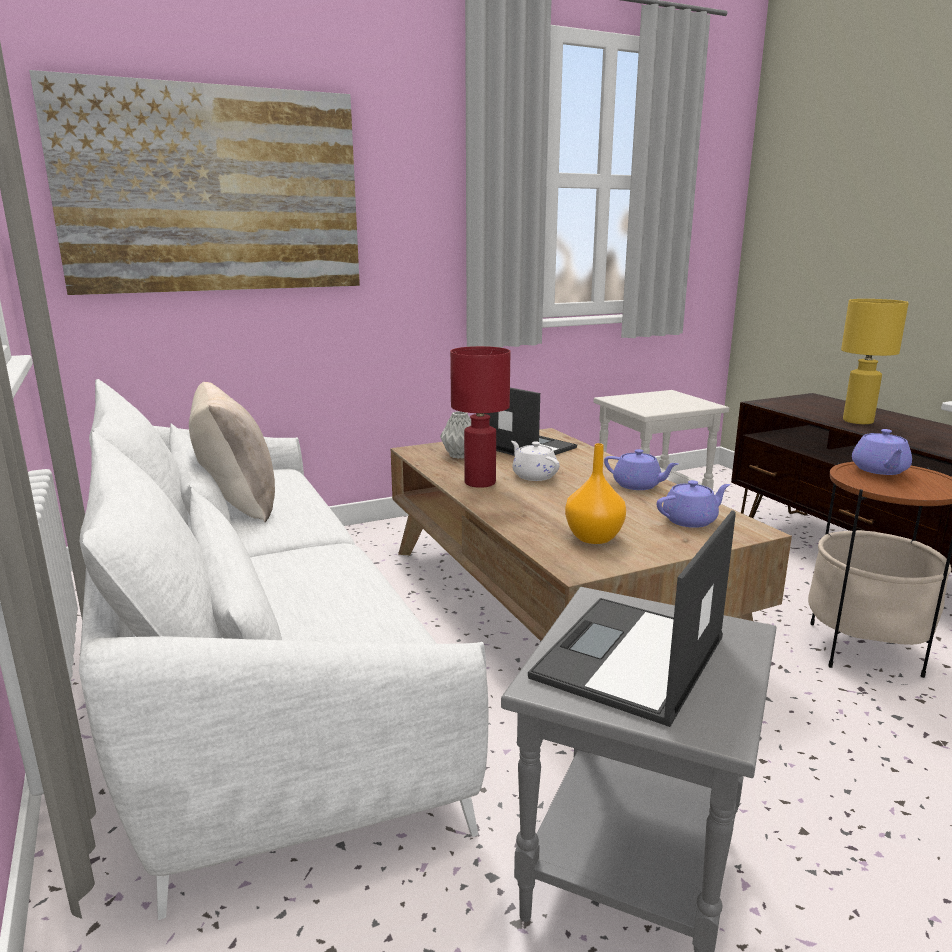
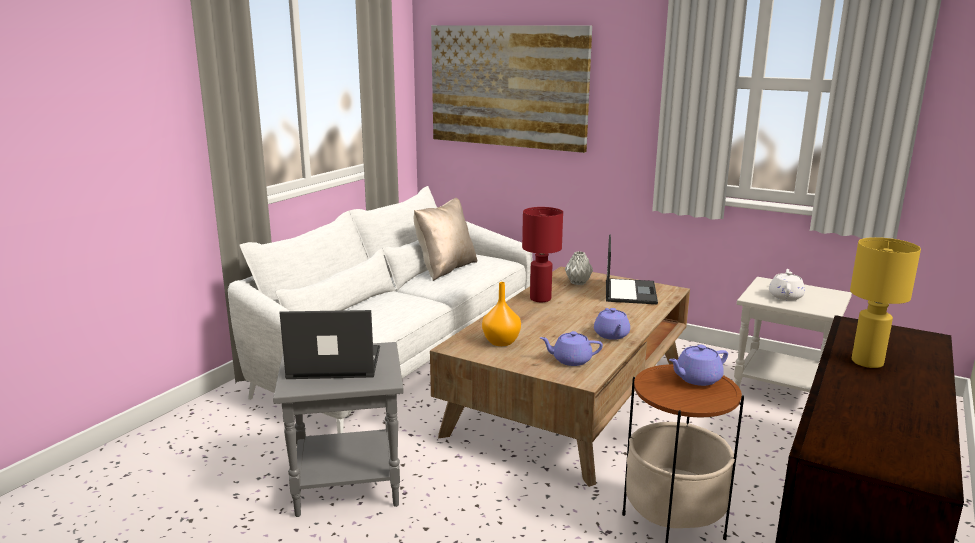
camera: 55 degrees right, 0 degrees up
white teapot [511,441,560,481] -> white teapot moved to [769,269,805,301]
purple teapot [657,480,730,528] -> purple teapot turned 150 degrees clockwise [540,331,603,366]

